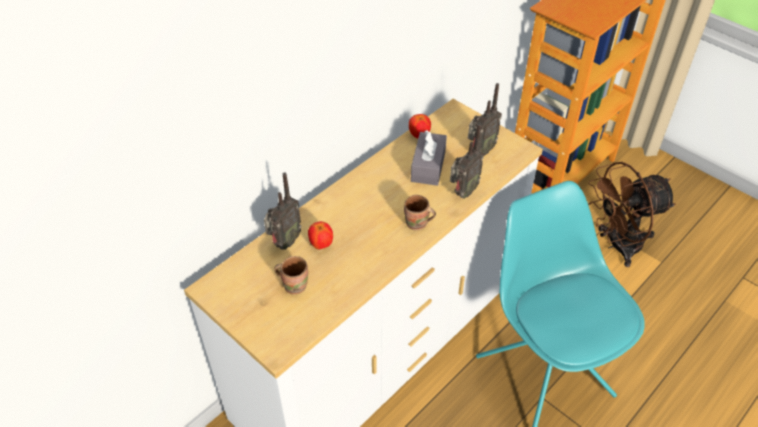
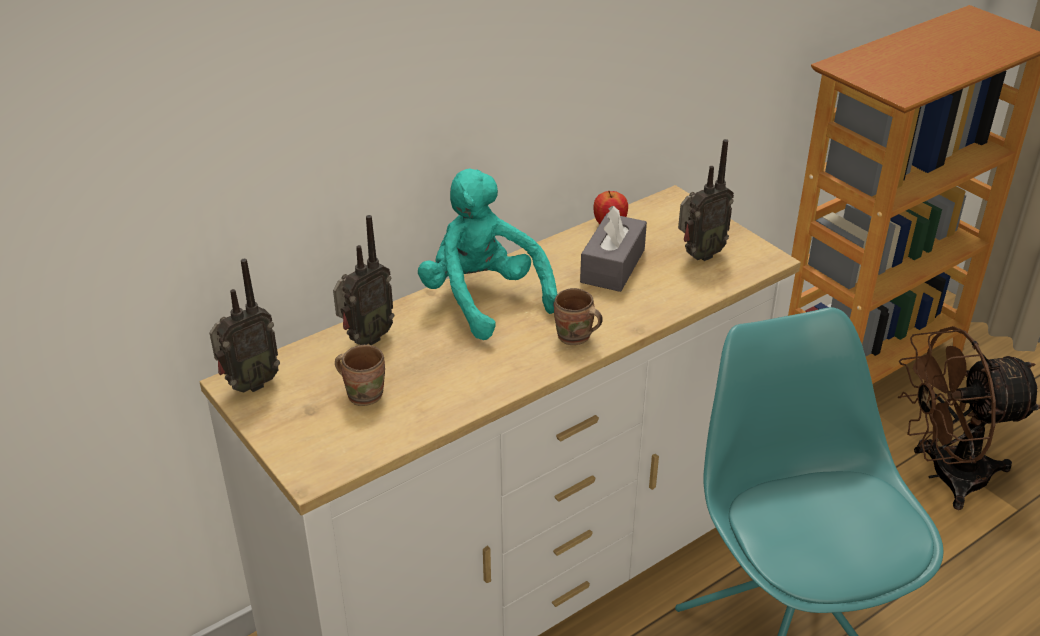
camera: 10 degrees right, 10 degrees down
apple [308,221,333,249] -> none
radio [450,123,484,198] -> radio moved to [209,259,280,392]
none -> turquoise plush toy [418,168,557,340]

